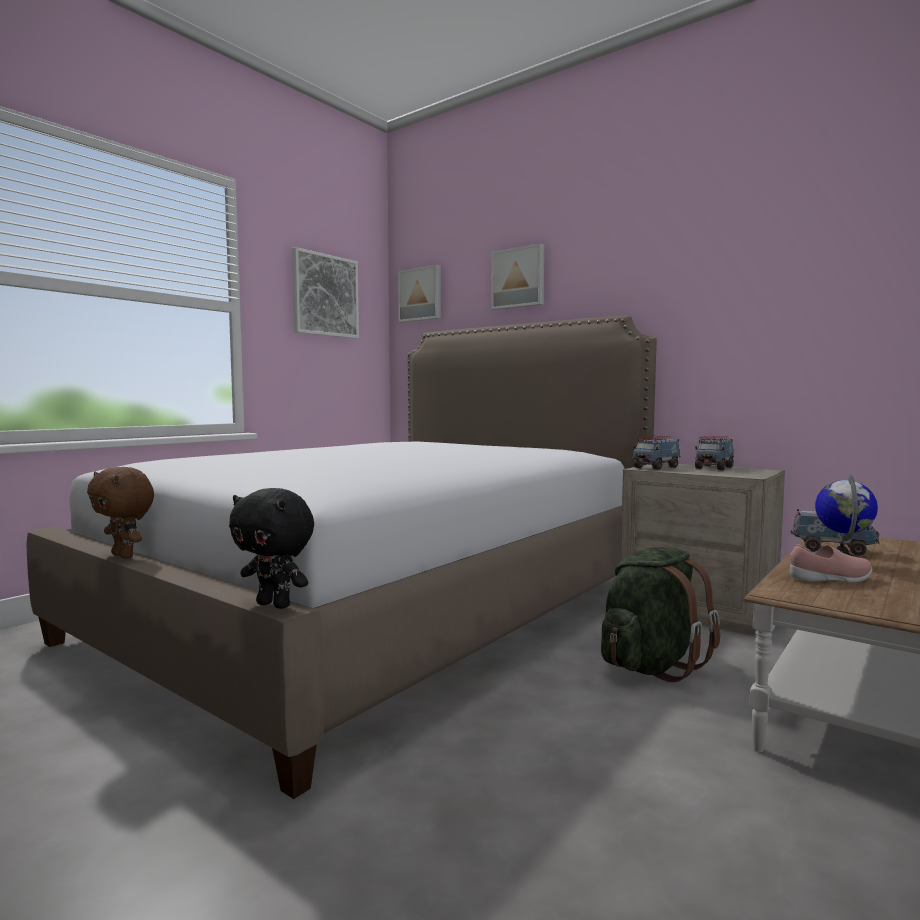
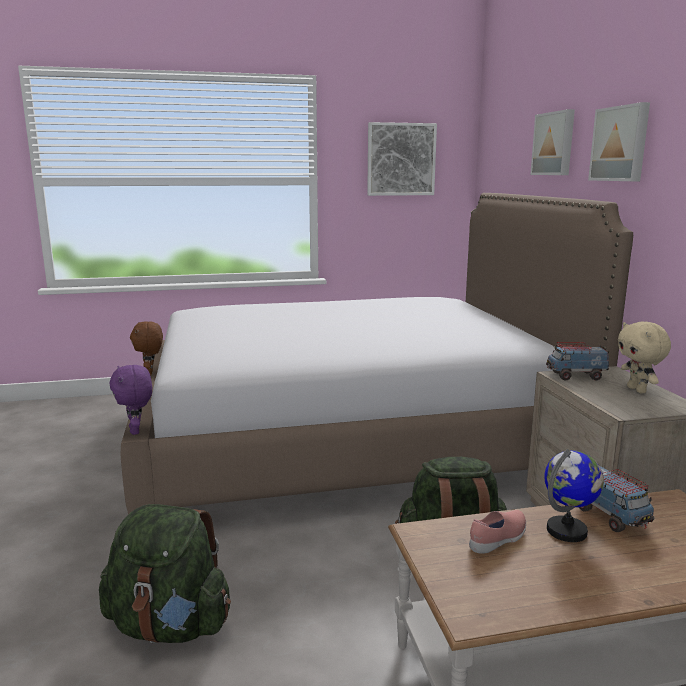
camera: 40 degrees right, 10 degrees up
black plush toy [229,488,314,609] -> purple plush toy [110,365,152,435]
picture [398,265,441,323] -> picture moved to [588,102,650,181]
toy truck [695,436,734,470] -> beige plush toy [618,322,671,393]
pink shoe [789,544,873,583] -> pink shoe turned 75 degrees counterclockwise [469,510,526,554]
none -> green backpack [99,504,231,643]

